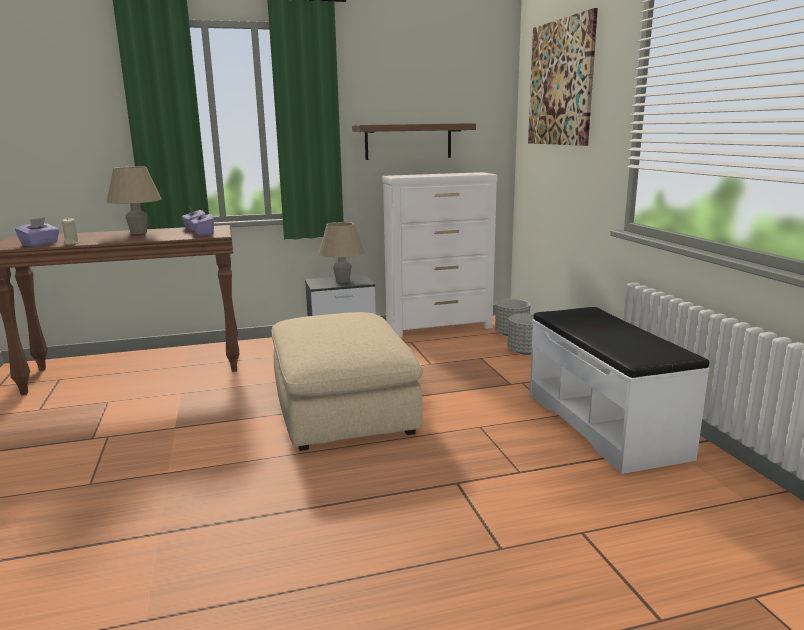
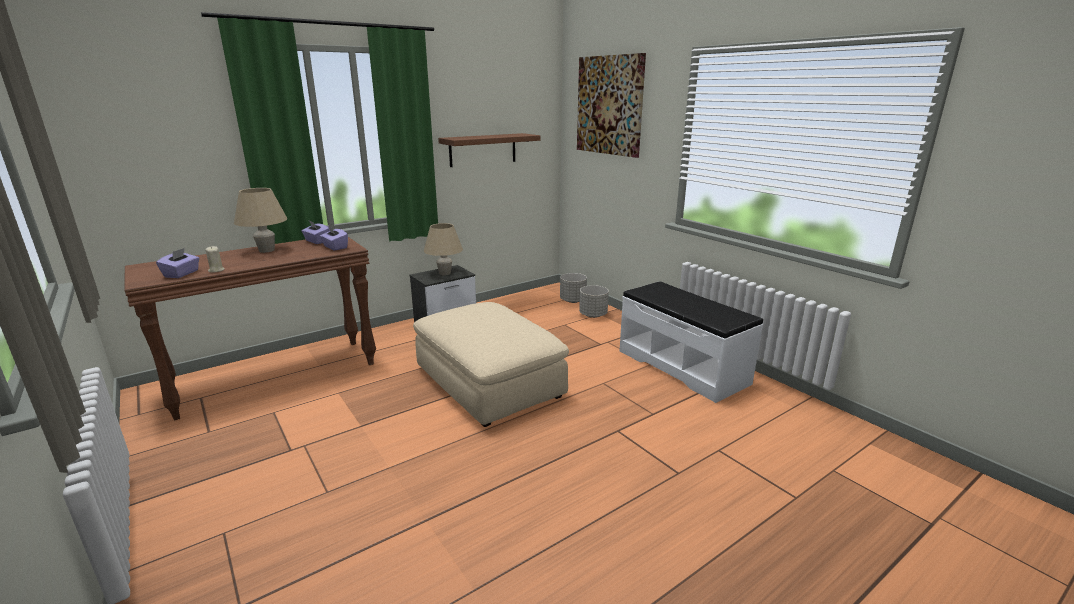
camera: 20 degrees left, 5 degrees up
white dresser [382,172,498,338] -> none

